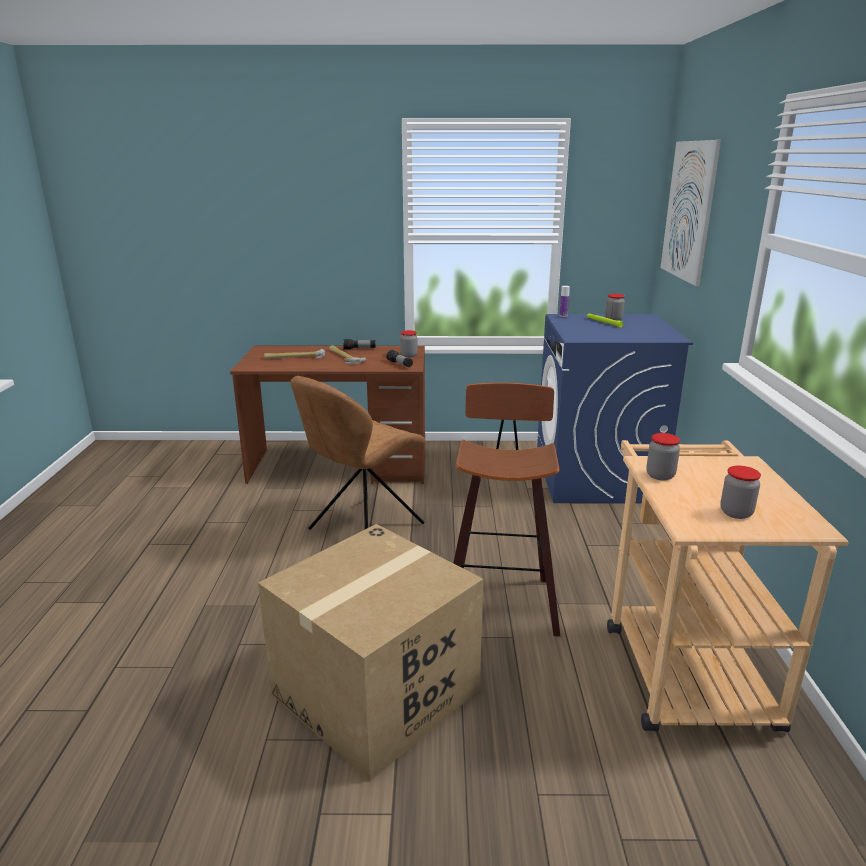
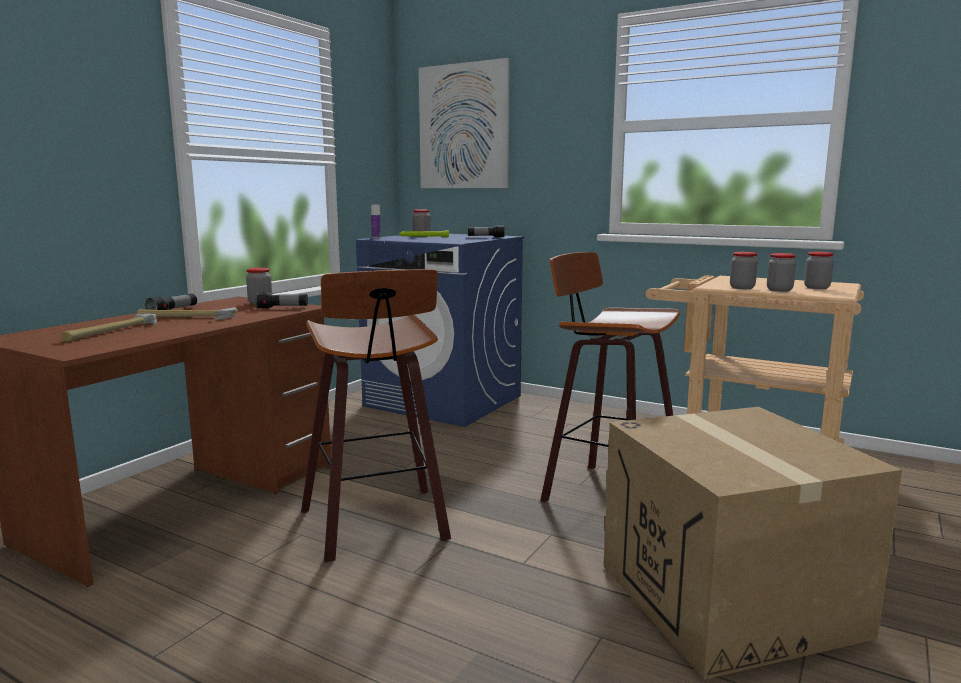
camera: 60 degrees left, 10 degrees down
brown chair [290,376,426,530] -> stool [301,269,451,562]
none -> flashlight [468,225,505,237]
none -> jar [767,253,796,292]

